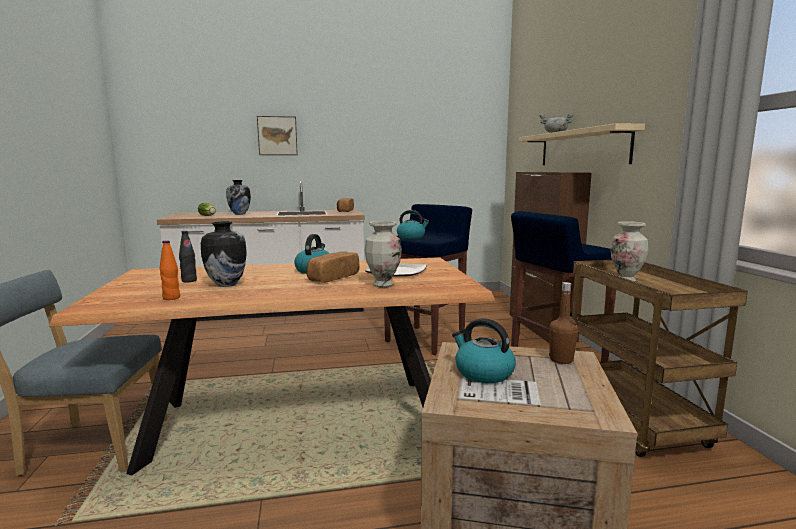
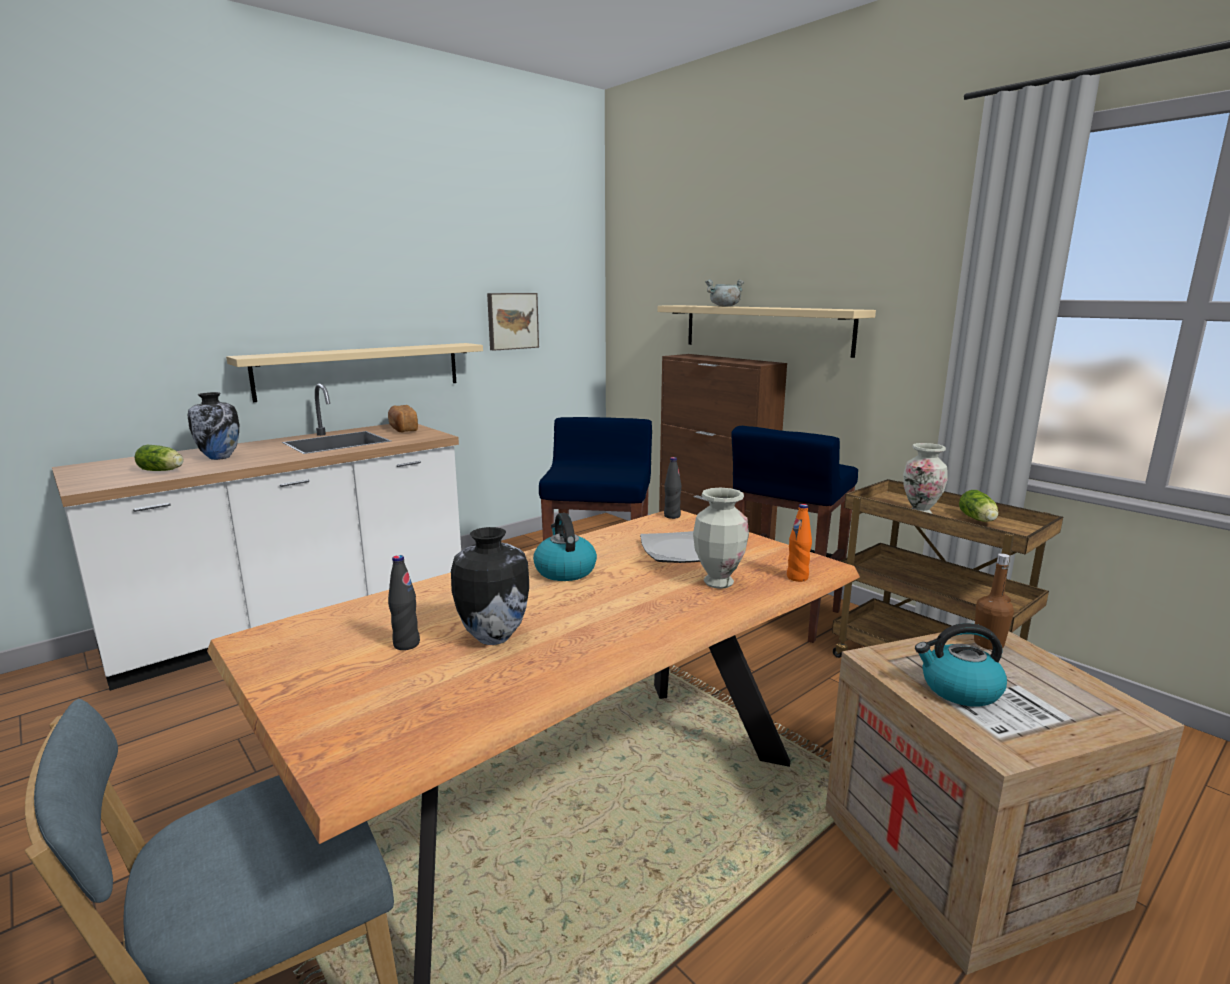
camera: 30 degrees left, 5 degrees up
orange bottle [160,240,180,300] -> orange bottle moved to [787,504,812,582]
picture [257,116,298,155] -> picture moved to [487,293,539,351]
bread [306,251,359,283] -> none
kettle [397,210,429,239] -> none
none -> beige shelf [226,343,483,402]
none -> black bottle [664,457,682,519]
none -> lettuce [959,490,998,522]

